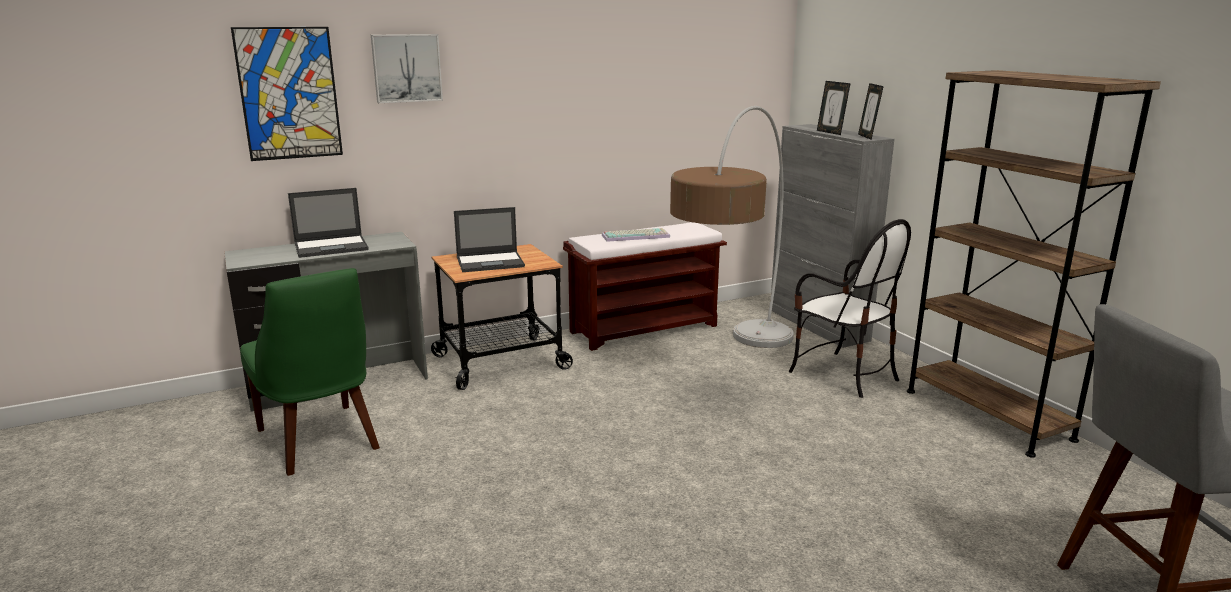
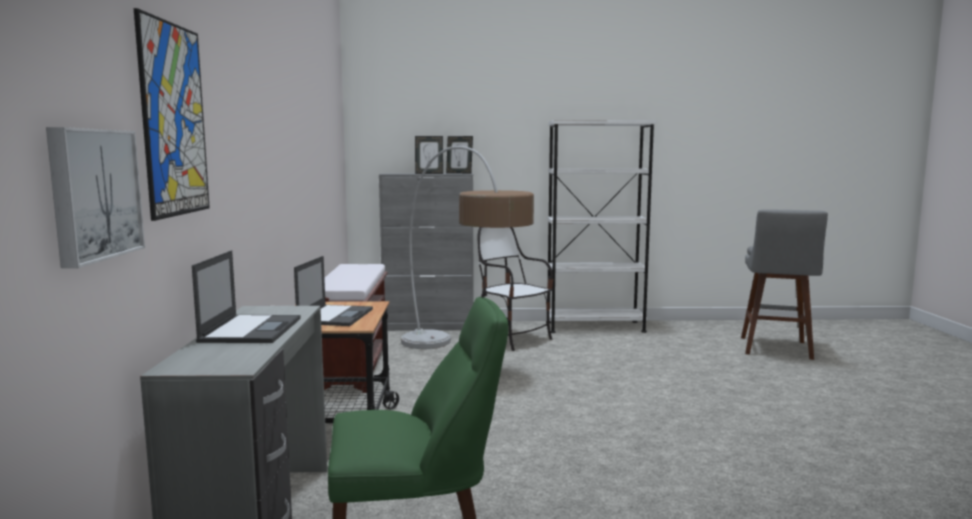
camera: 65 degrees left, 10 degrees down
picture [371,34,443,103] -> picture moved to [46,127,145,268]
keyboard [602,228,670,242] -> none
chair [789,219,911,398] -> chair turned 120 degrees counterclockwise [477,227,553,351]
brown bookcase [907,70,1161,458] -> white bookcase [546,120,656,333]

